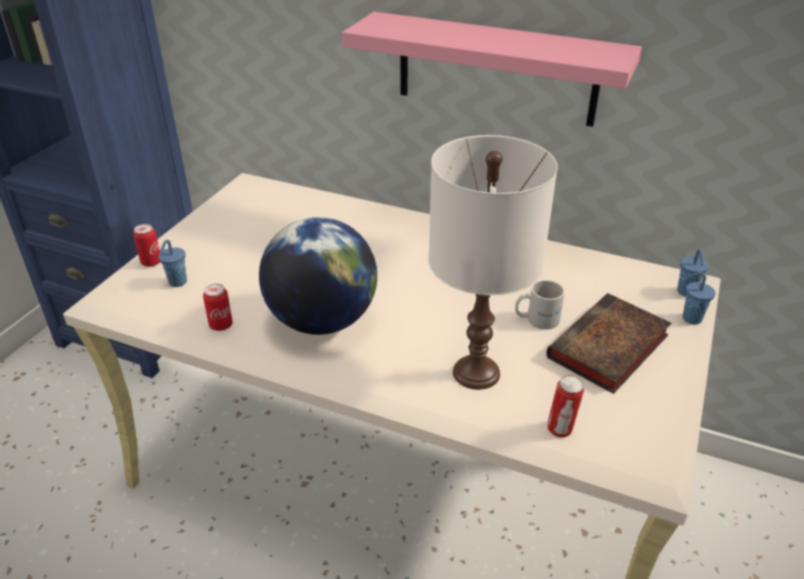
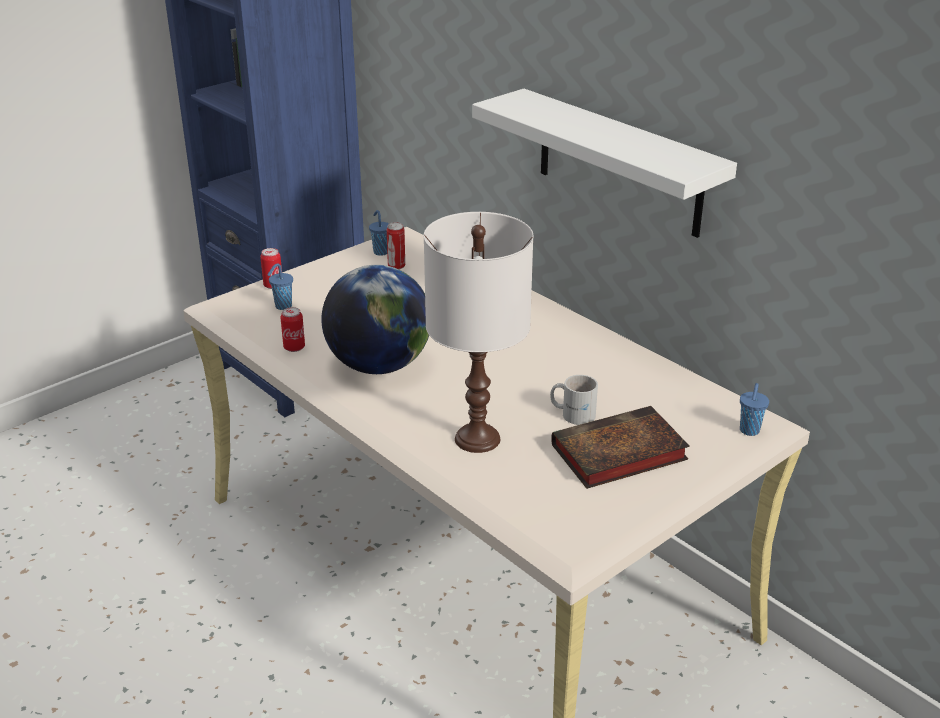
camera: 25 degrees right, 5 degrees down
pink shelf [342,12,642,127] -> white shelf [472,89,737,238]
can [547,375,584,438] -> can moved to [387,222,405,270]
blue cup [683,272,715,324] -> blue cup moved to [369,210,389,256]

